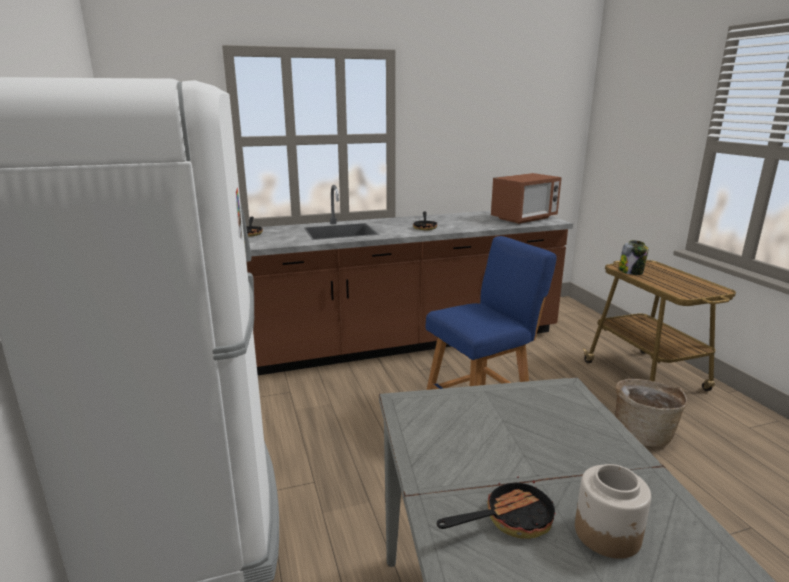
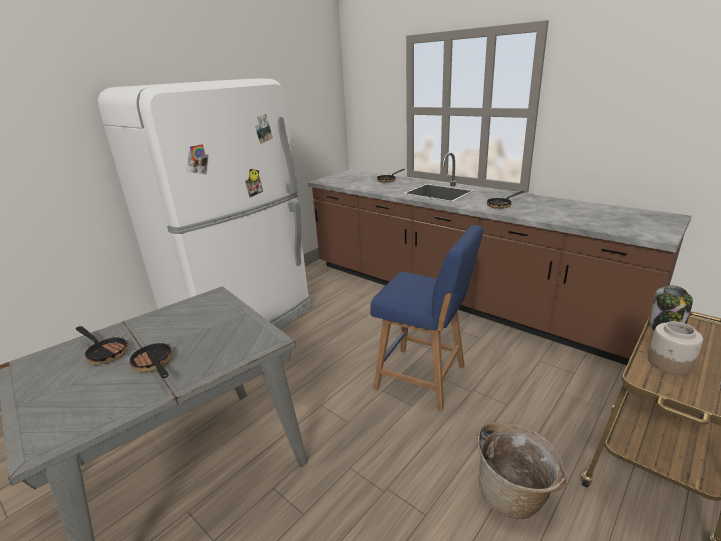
camera: 60 degrees right, 5 degrees up
microwave [491,173,562,224] -> none
jar [575,464,651,559] -> jar moved to [648,321,703,375]
none -> frying pan [128,341,173,378]

